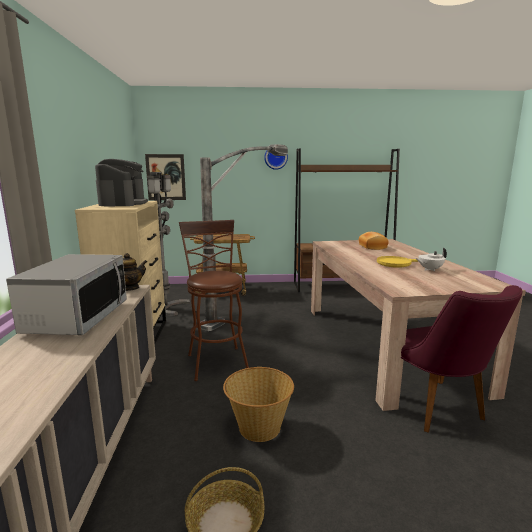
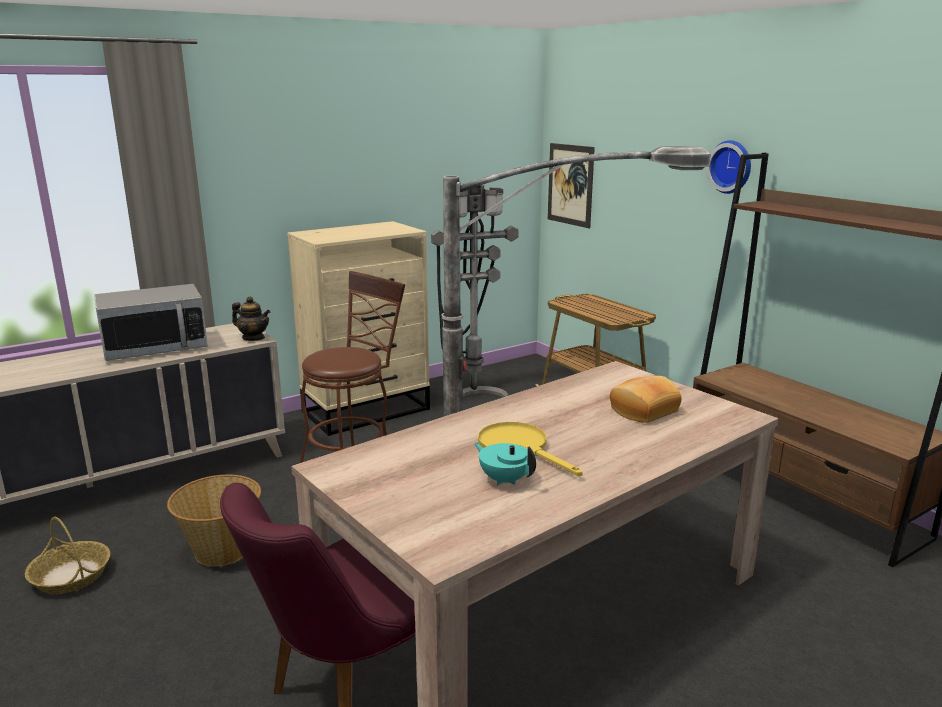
camera: 60 degrees right, 5 degrees up
coffee machine [95,159,148,206] -> none
white teapot [415,248,447,271] -> turquoise teapot [474,442,536,485]

